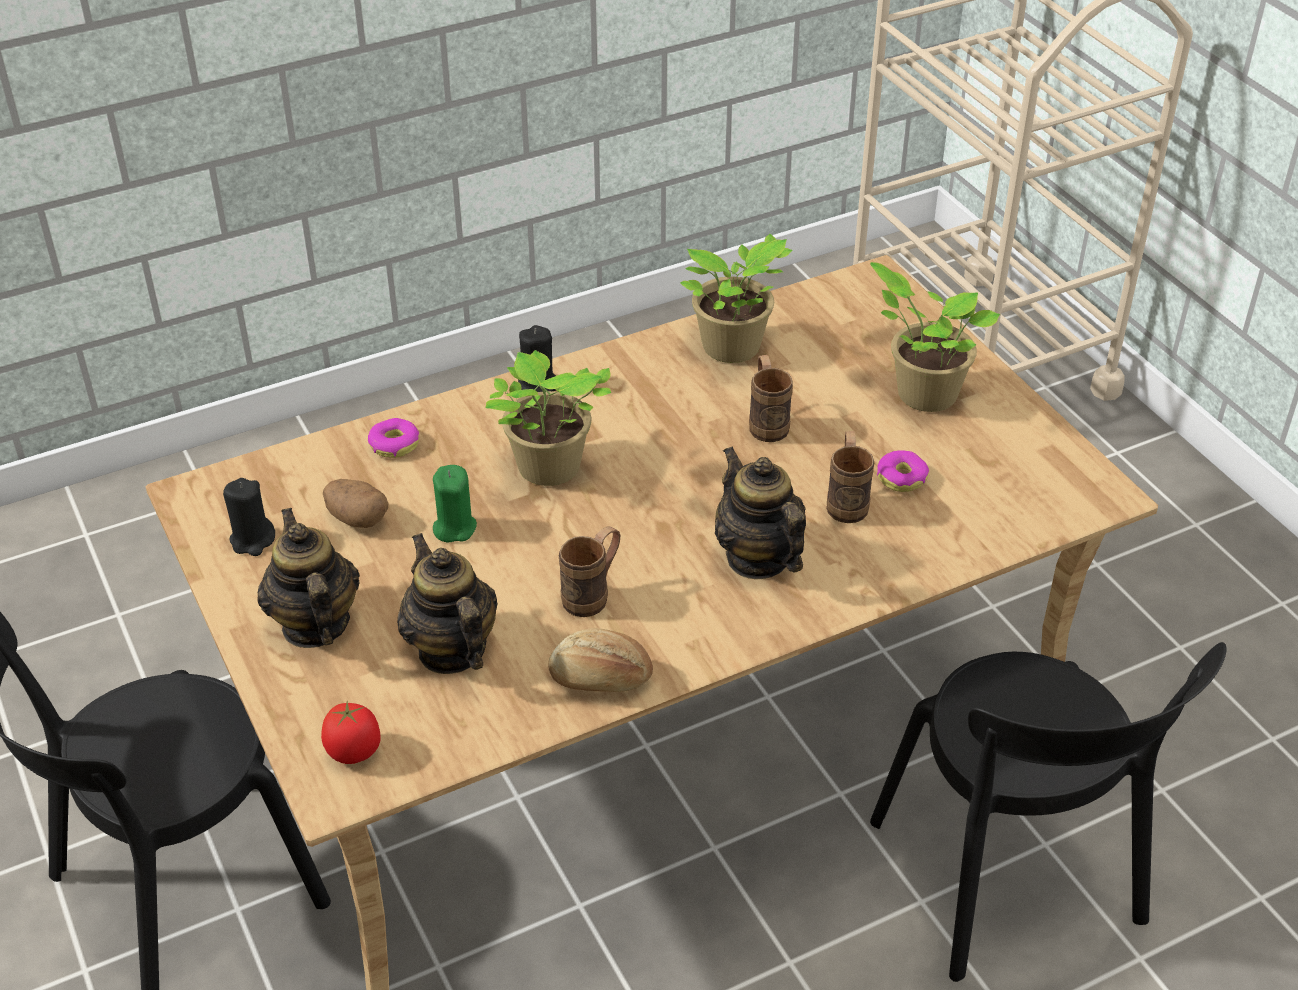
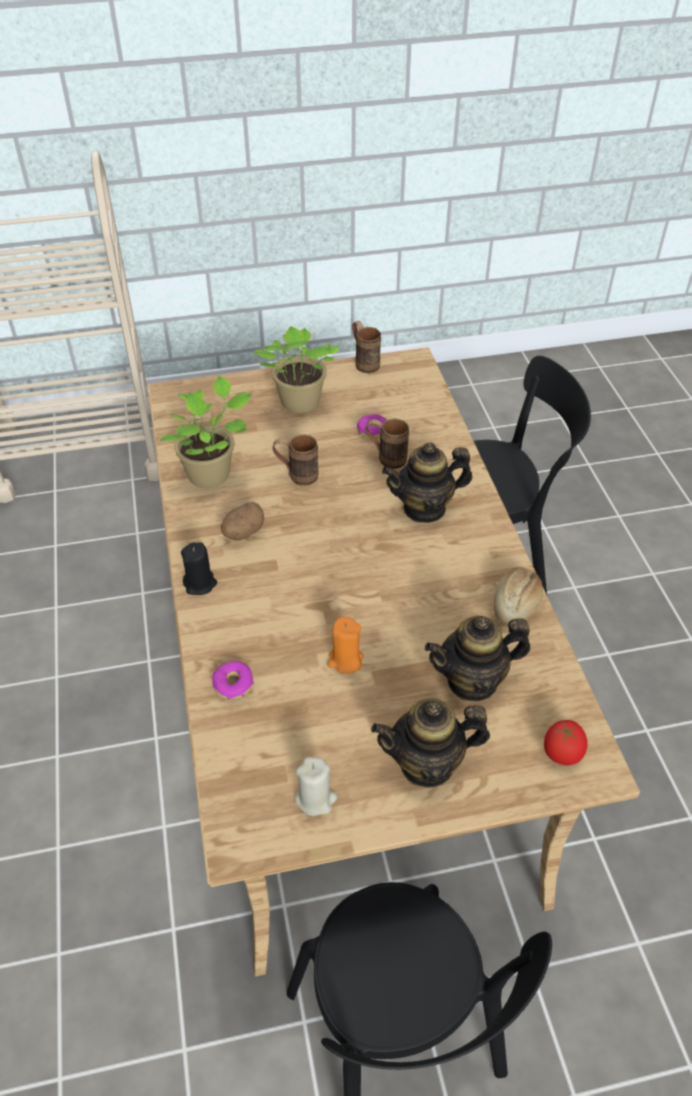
camera: 75 degrees left, 5 degrees up
black candle [223,478,275,556] -> beige candle [294,757,337,816]
potato [323,479,388,528] -> potato moved to [221,502,264,540]
green candle [433,465,477,542] -> orange candle [327,617,364,673]
potted plant [485,350,611,486] -> none
brown mug [559,526,620,617] -> brown mug moved to [352,321,381,373]

